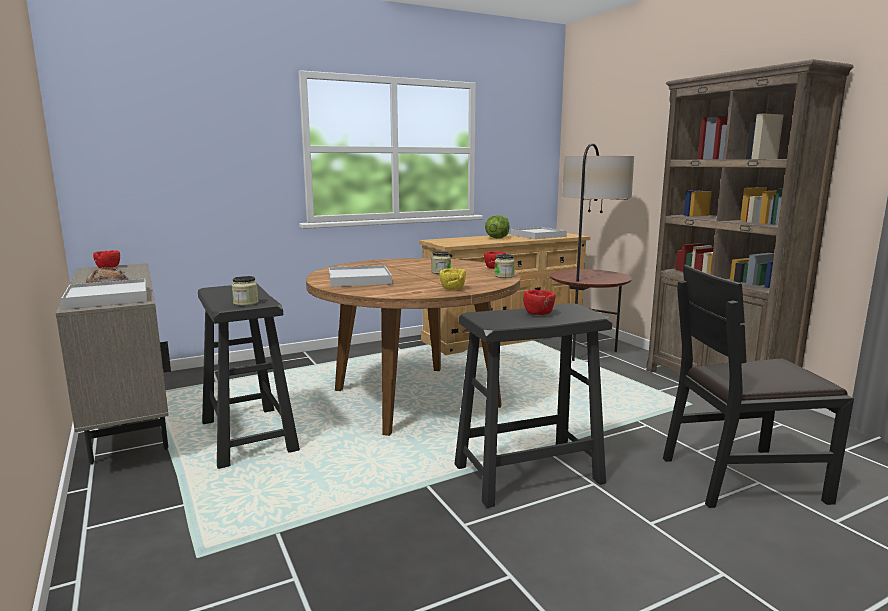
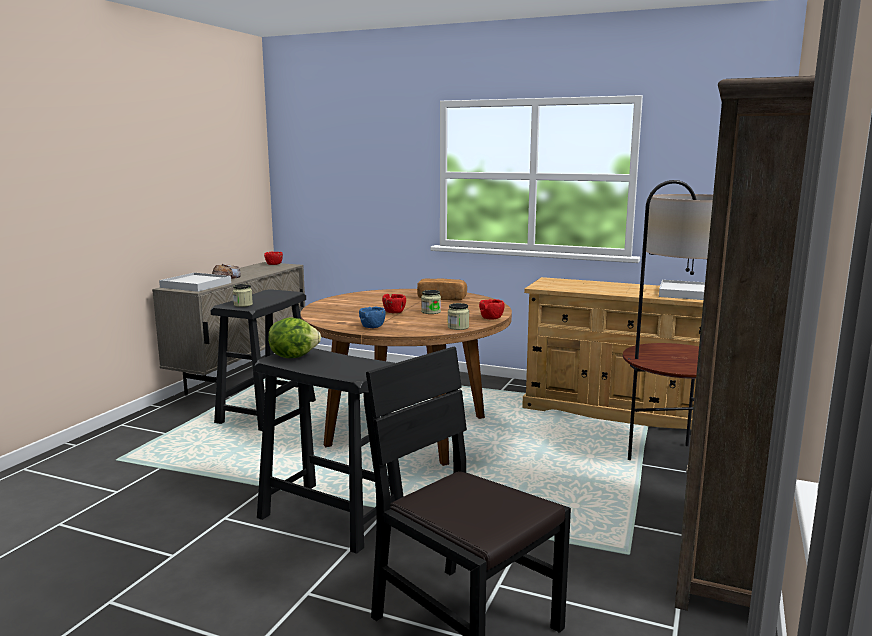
camera: 50 degrees right, 0 degrees up
white tray [329,265,392,287] -> none
yellow bowl [440,268,466,290] -> blue bowl [359,307,386,328]
lettuce [485,215,510,238] -> lettuce moved to [268,317,321,358]
red bowl [523,289,555,315] -> red bowl moved to [382,294,406,313]
none -> bread [417,278,467,301]

